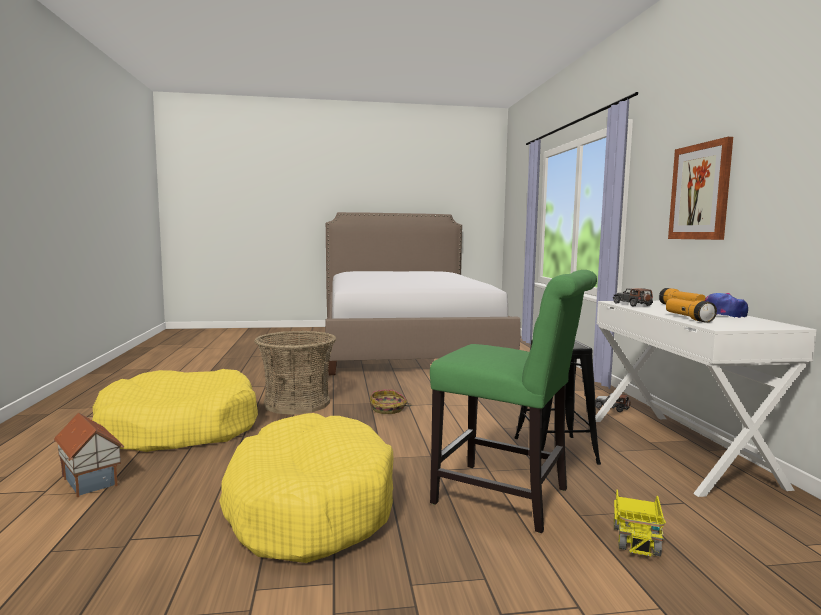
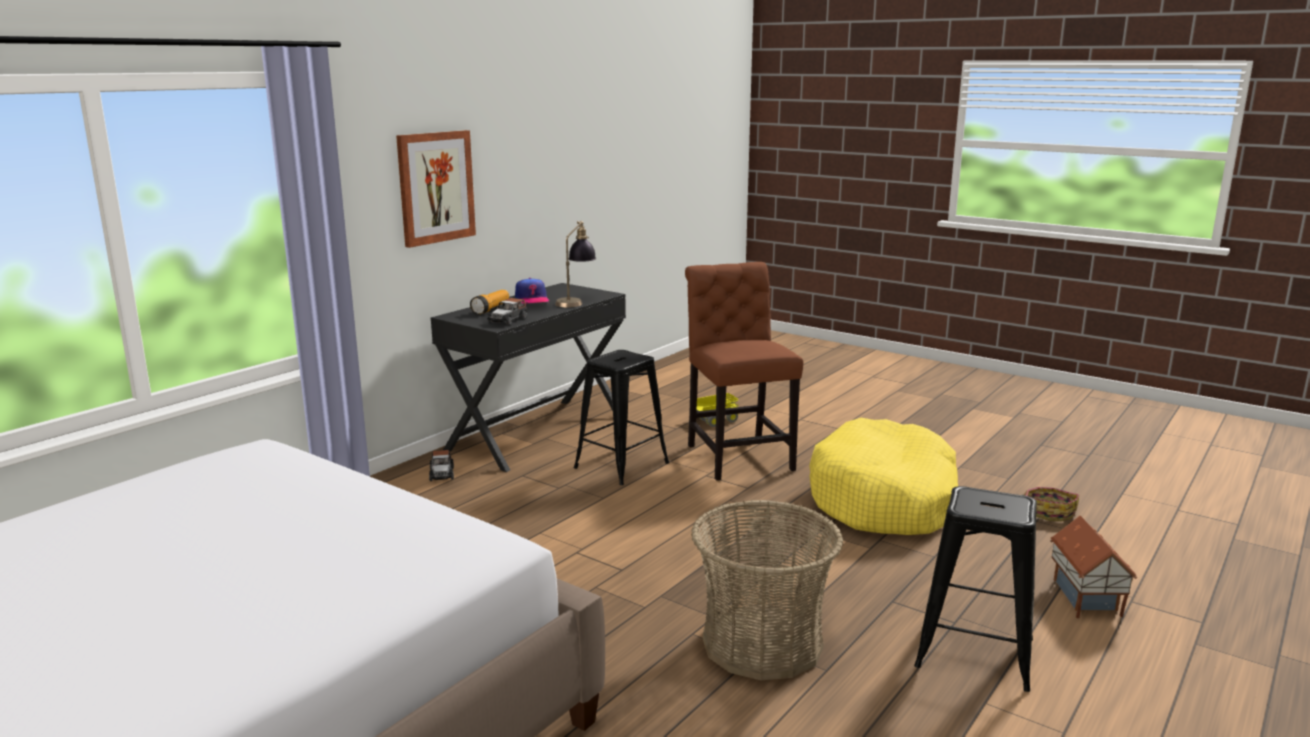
camera: 135 degrees left, 10 degrees up
yellow dog bed [92,369,258,452] -> black stool [914,486,1037,692]
basket [370,390,412,414] -> basket moved to [1024,487,1079,522]
green chair [430,270,597,533] -> brown chair [685,262,803,481]
white desk [595,301,817,497] -> black desk [431,283,626,472]
flashlight [666,298,717,323] -> table lamp [555,221,596,307]

